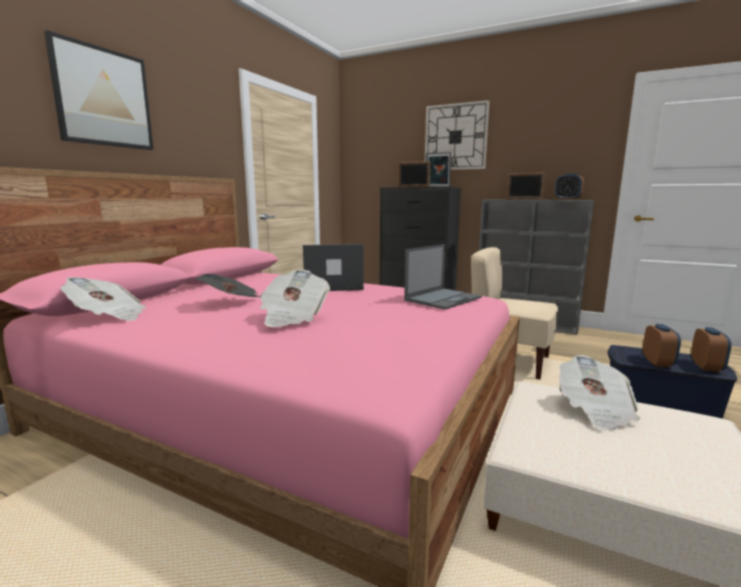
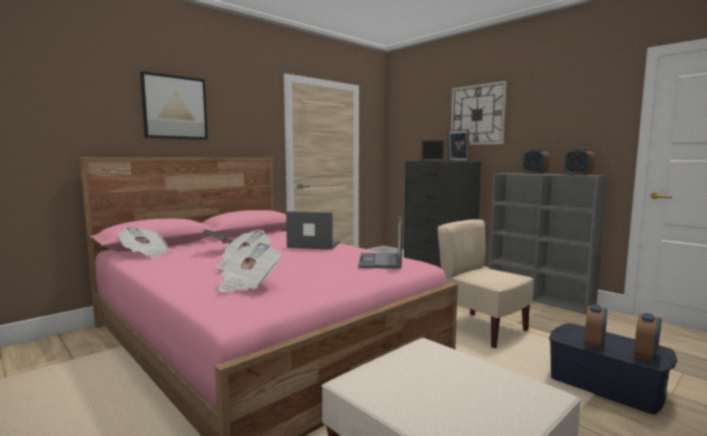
camera: 20 degrees right, 5 degrees down
laptop [404,244,482,310] -> laptop turned 120 degrees clockwise [358,216,402,269]
picture frame [506,172,546,200] -> alarm clock [523,150,550,174]
newspaper [559,355,640,431] -> newspaper moved to [218,242,281,292]

